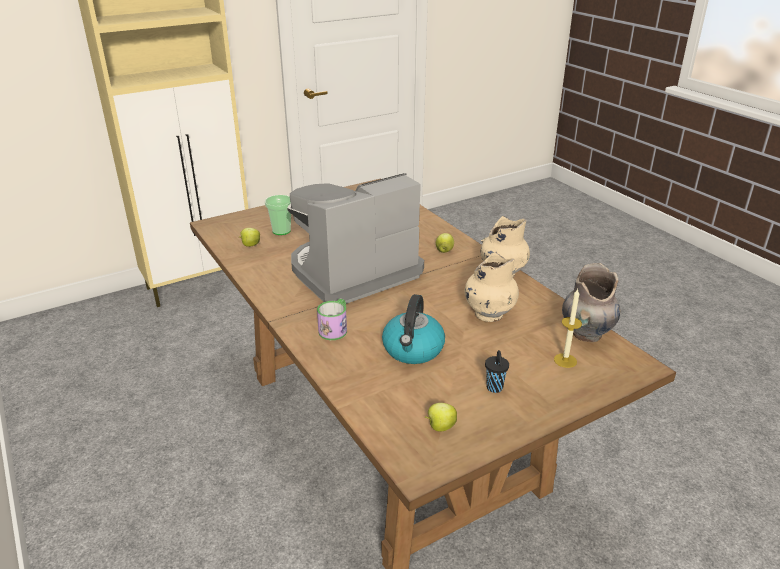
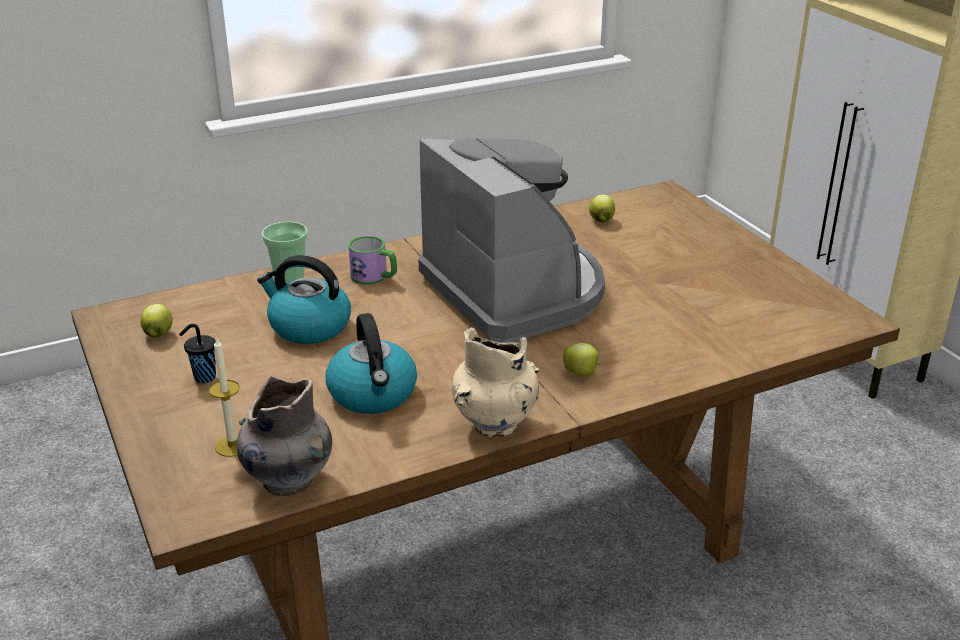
camera: 95 degrees right, 0 degrees up
cup [265,195,291,235] -> cup moved to [262,222,308,284]
beige vase [465,252,519,322] -> kettle [326,313,417,414]

